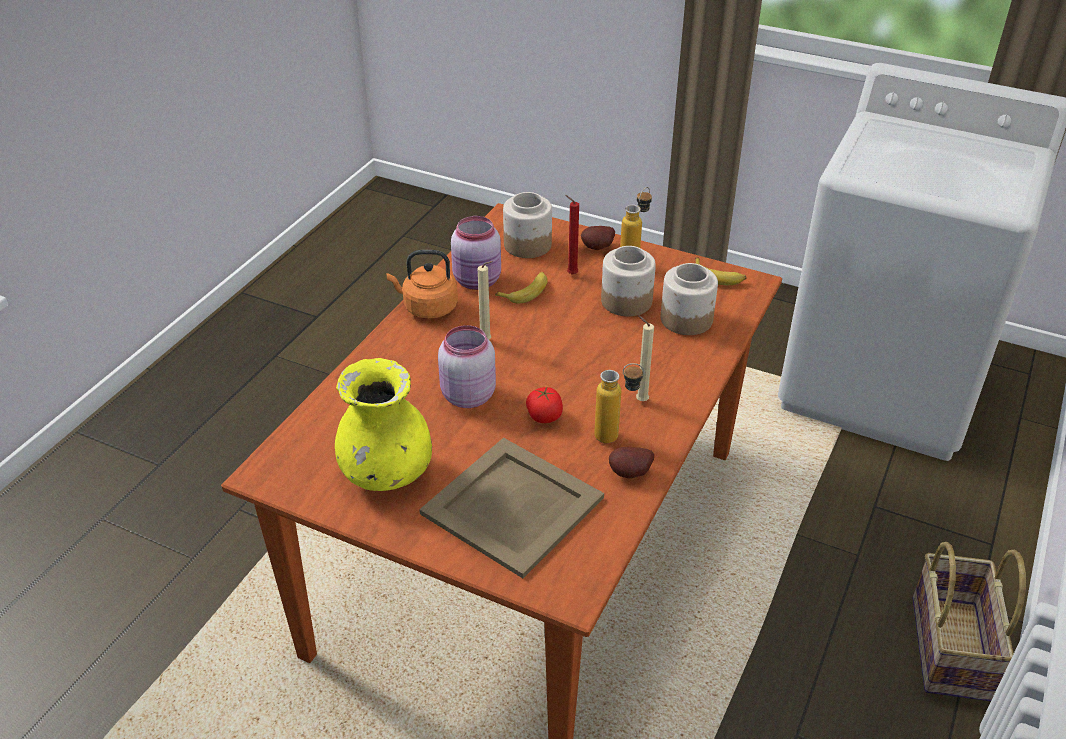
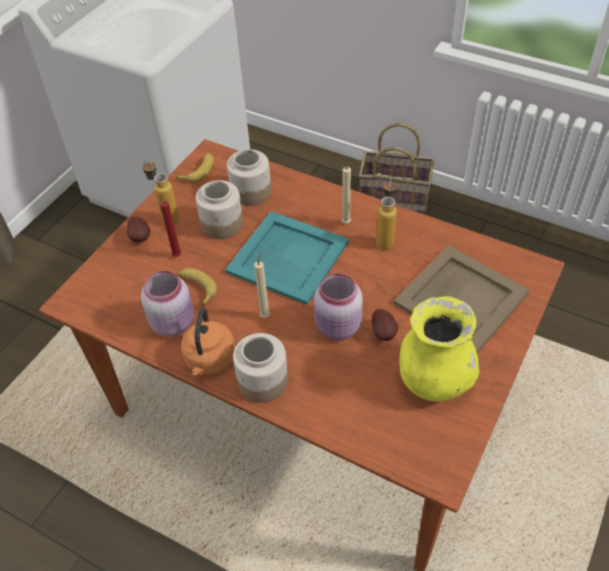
camera: 85 degrees left, 10 degrees up
jar [503,192,552,258] -> jar moved to [233,333,288,402]
tomato [526,386,563,423] -> none
potato [609,447,654,478] -> potato moved to [372,309,398,341]
none -> turquoise tray [225,211,349,305]

